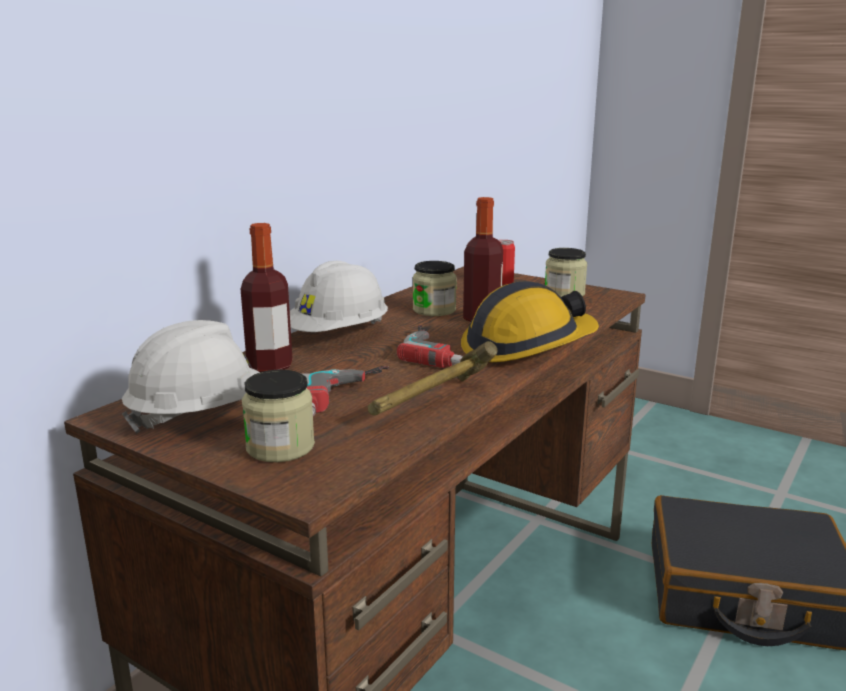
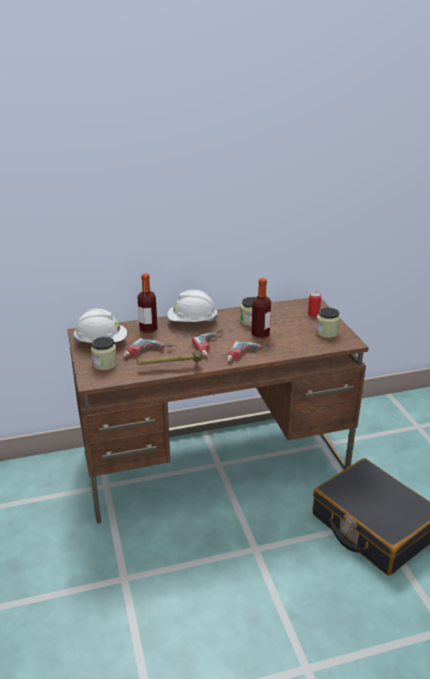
camera: 40 degrees right, 10 degrees up
hard hat [461,281,599,362] -> power drill [227,341,274,362]

